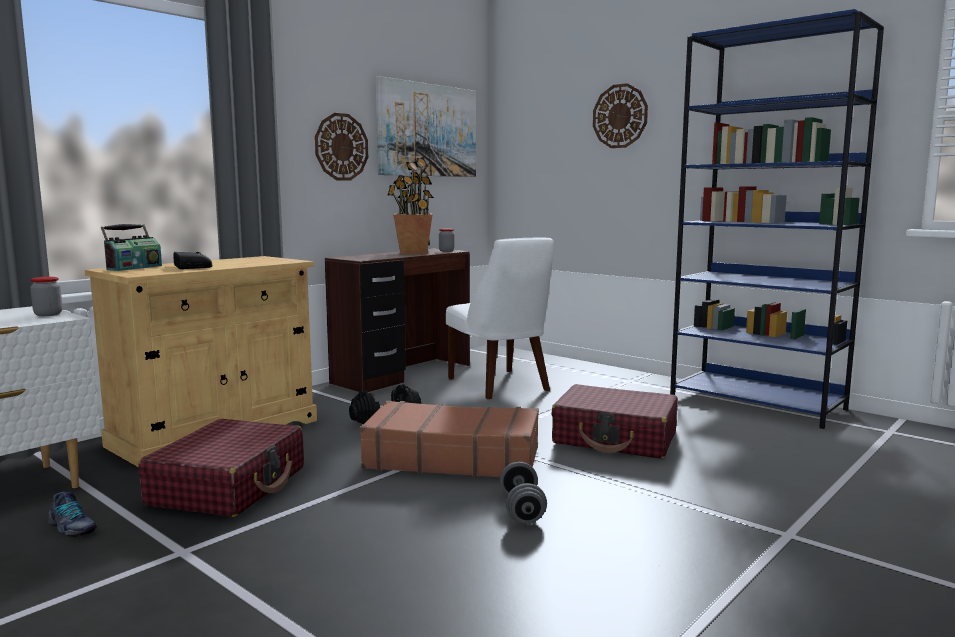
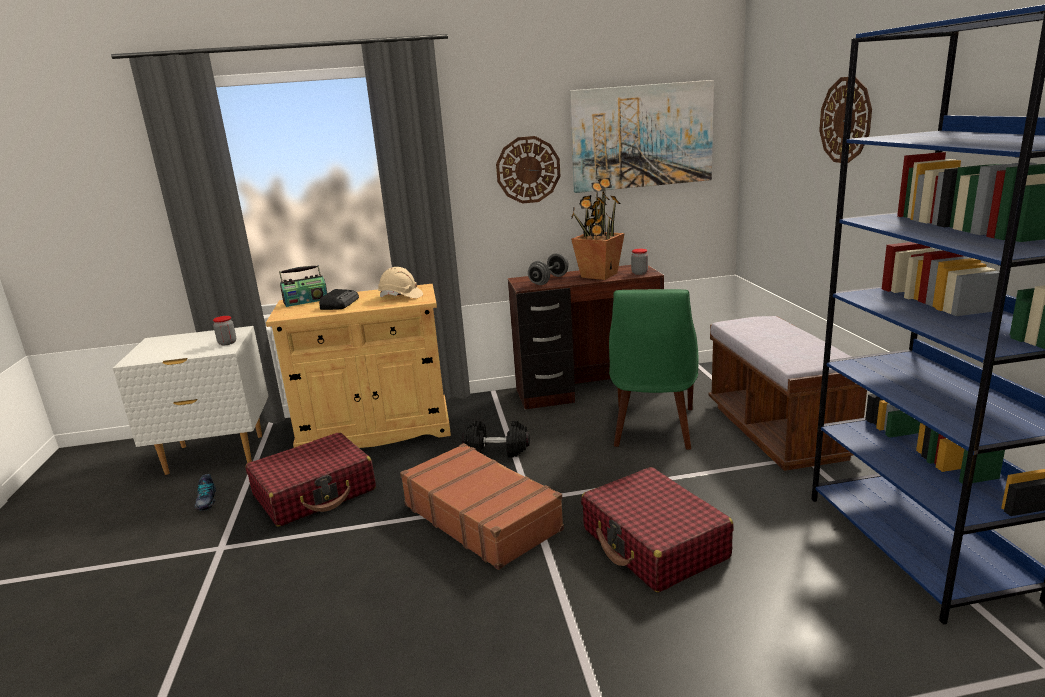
camera: 40 degrees right, 10 degrees up
white chair [446,238,554,399] -> green chair [609,289,698,450]
grey dumbbell [499,462,547,524] -> grey dumbbell moved to [528,253,569,285]
none -> beige hard hat [378,267,423,299]
none -> brown bench [708,316,867,471]

